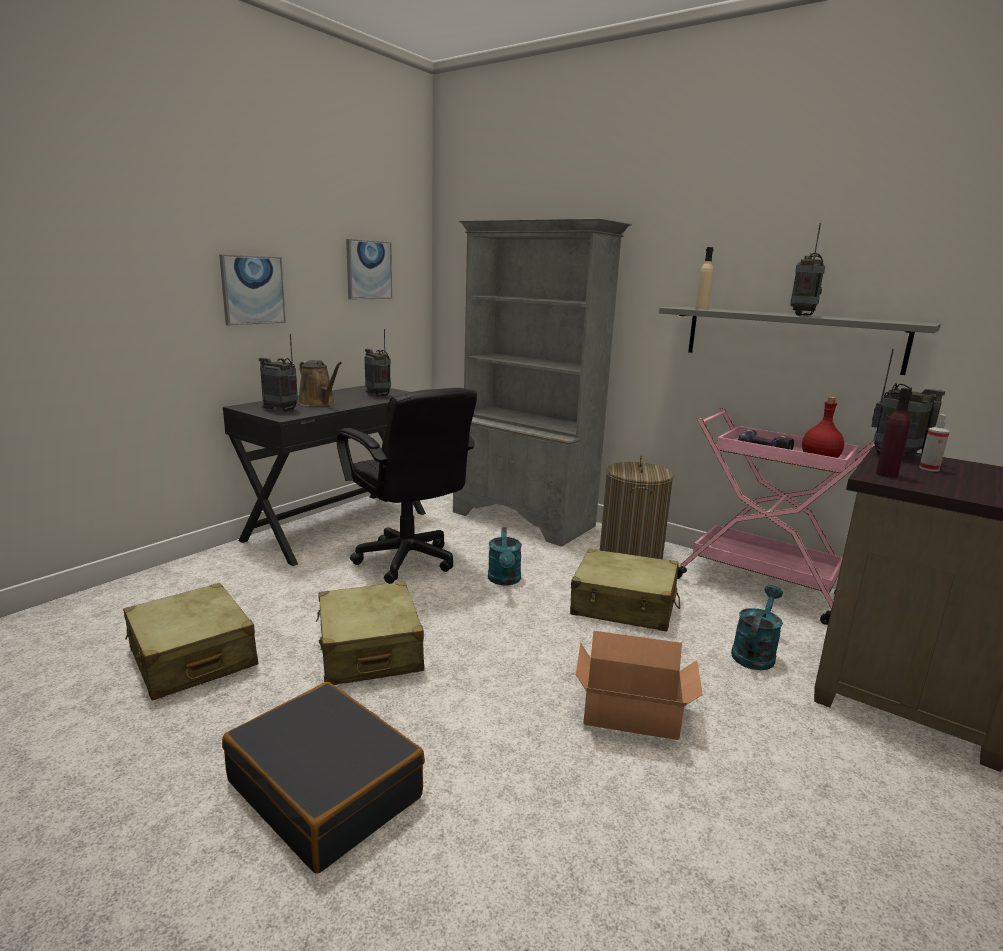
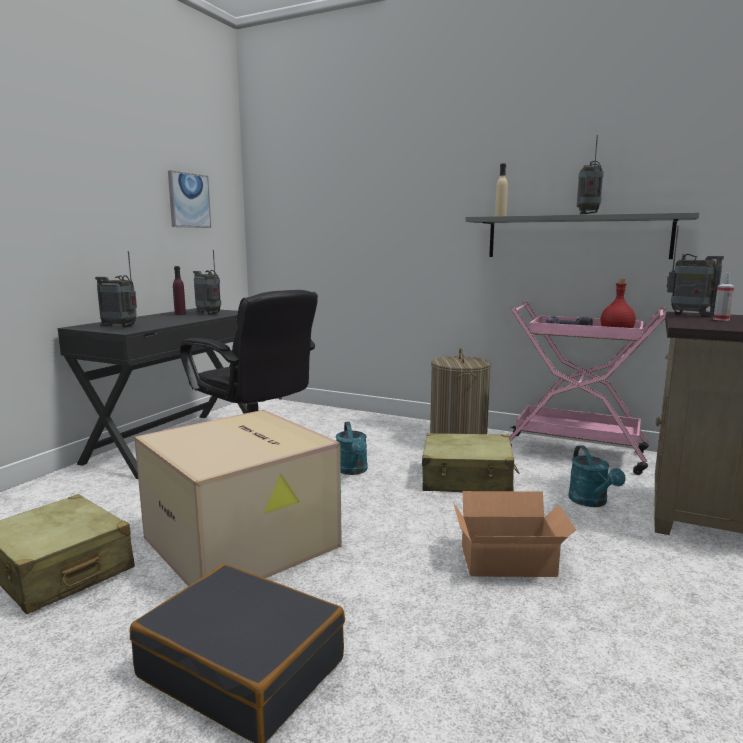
camera: 10 degrees left, 5 degrees down
picture [219,255,286,325] -> none
brown watering can [298,360,342,407] -> none
beige suitcase [316,582,424,685] -> cardboard box [134,410,342,586]
grey bookcase [453,218,632,547] -> none
turquoise watering can [731,585,783,670] -> turquoise watering can turned 150 degrees clockwise [568,445,626,507]
purple bottle [876,388,912,478] -> purple bottle moved to [173,266,186,315]

